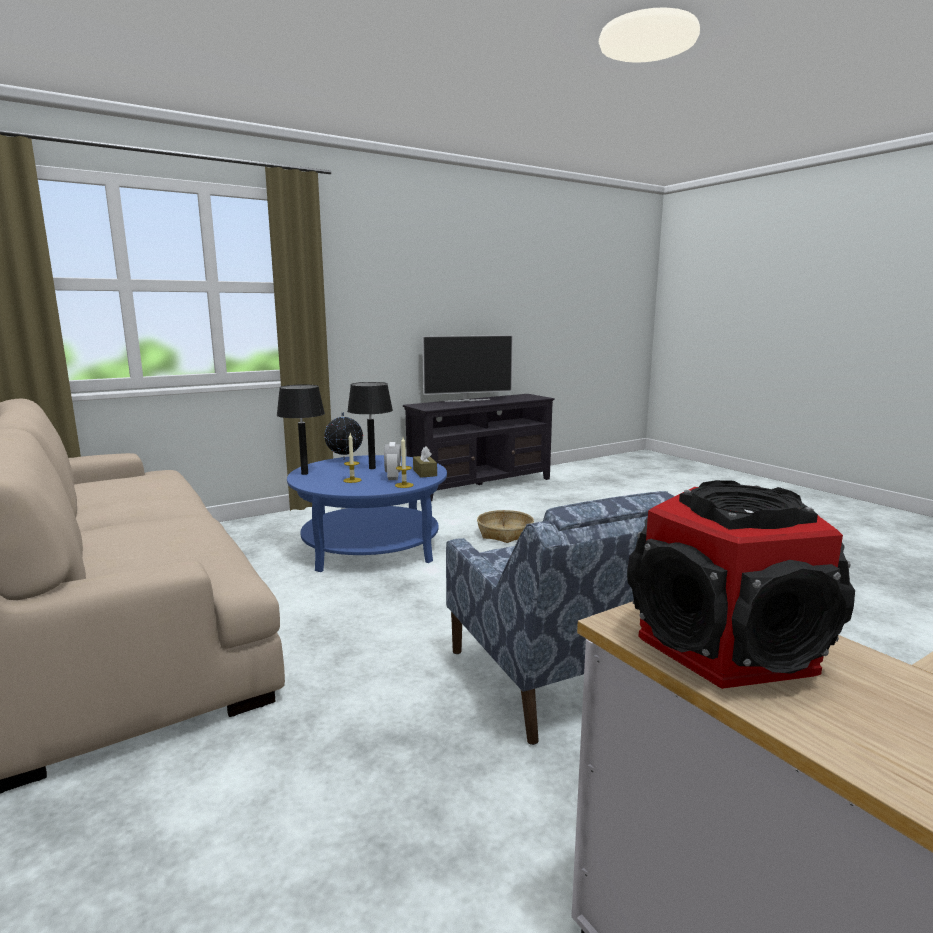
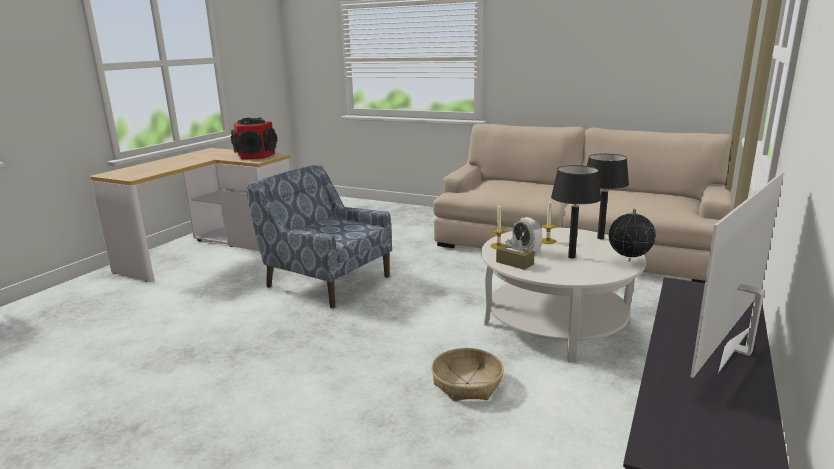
camera: 150 degrees right, 5 degrees up
blue coffee table [287,455,447,572] -> white coffee table [481,227,646,362]

